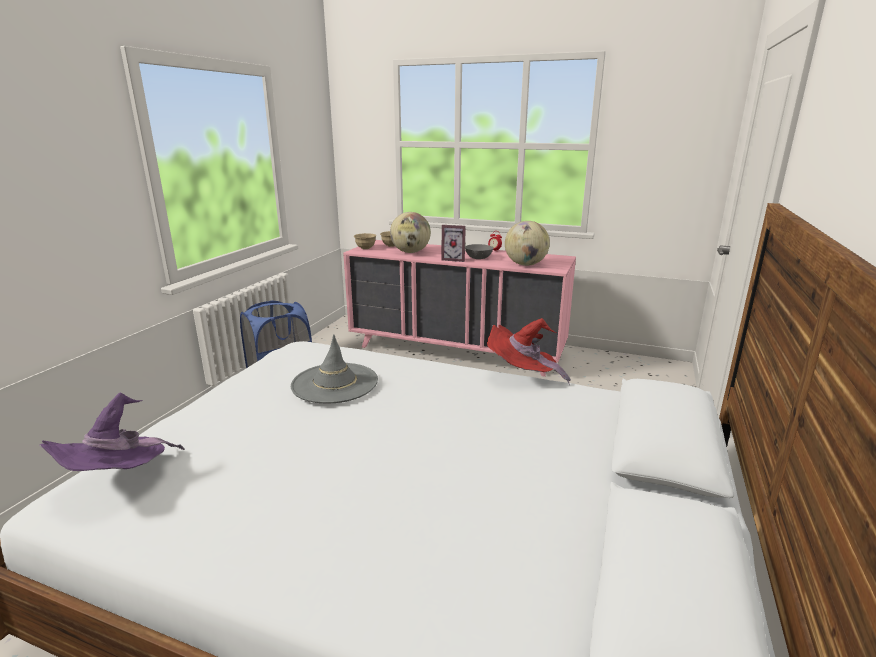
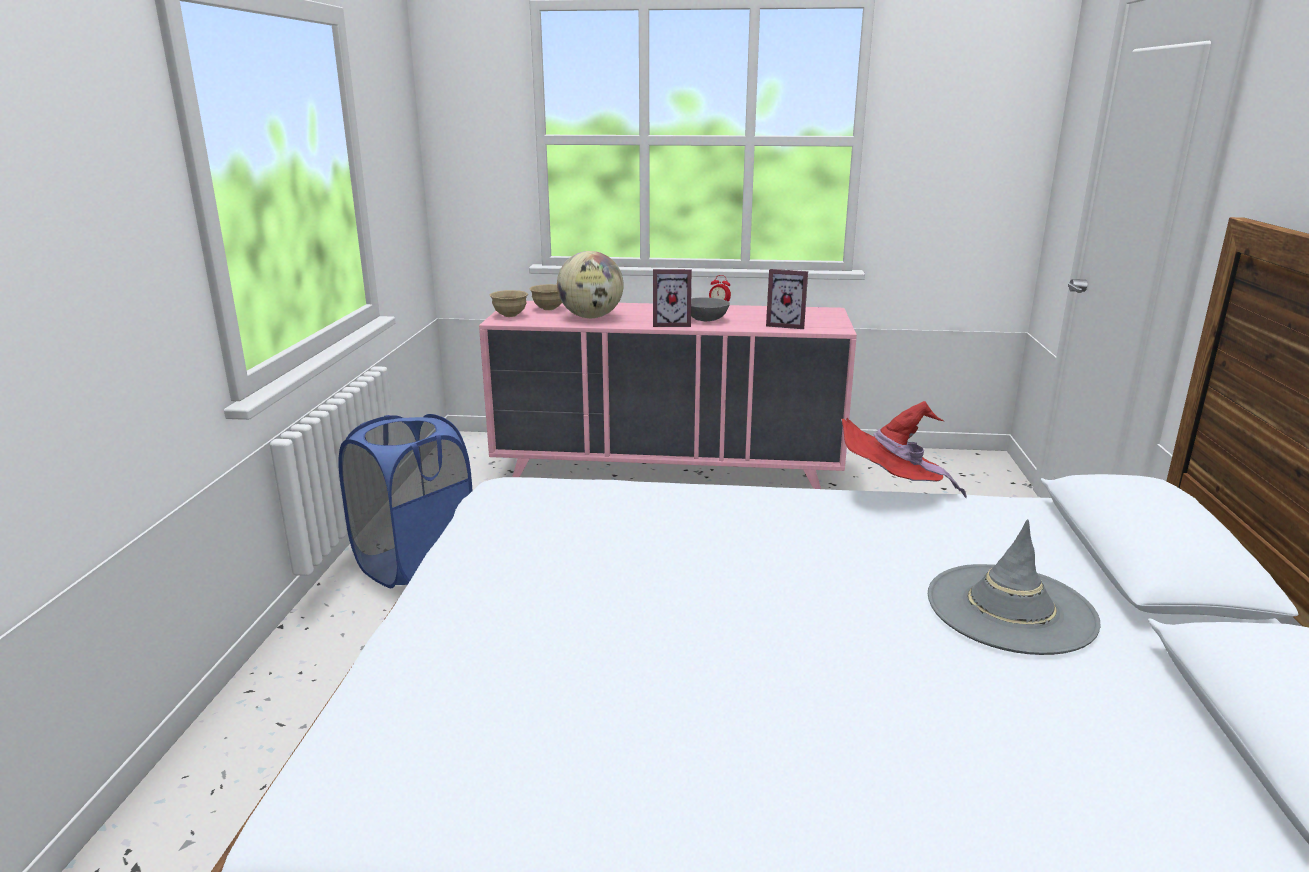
camera: 15 degrees left, 0 degrees up
purple hat [39,393,185,471] -> none
grey hat [291,334,378,403] -> grey hat moved to [928,519,1100,655]
globe [505,221,550,266] -> picture frame [766,269,808,329]

